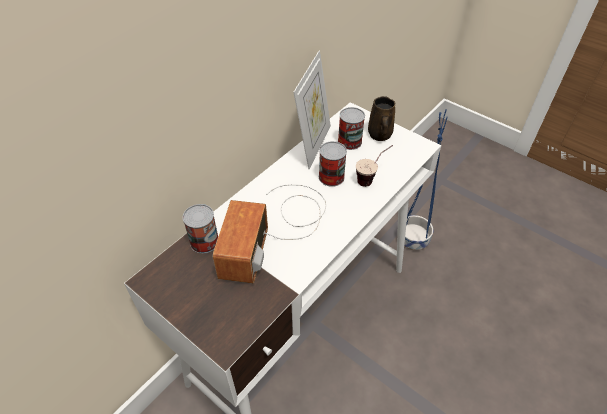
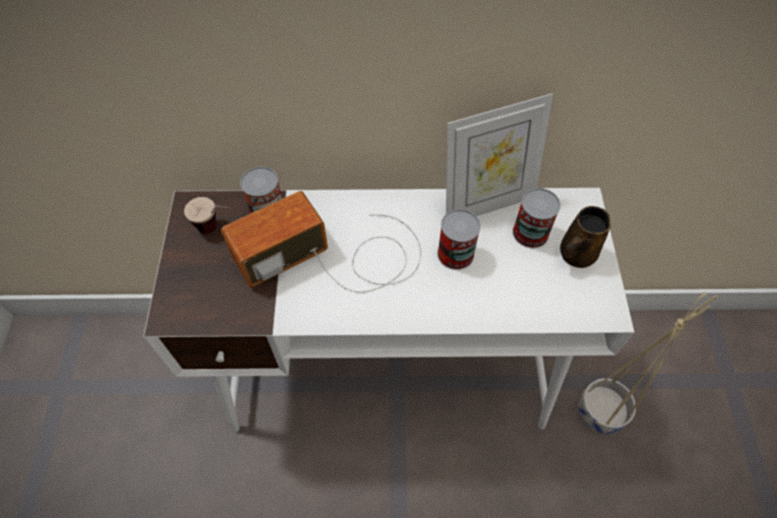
camera: 50 degrees right, 10 degrees up
cup [356,145,393,187] -> cup moved to [184,197,232,234]
blue planter [397,109,447,250] -> beige planter [579,292,718,434]

